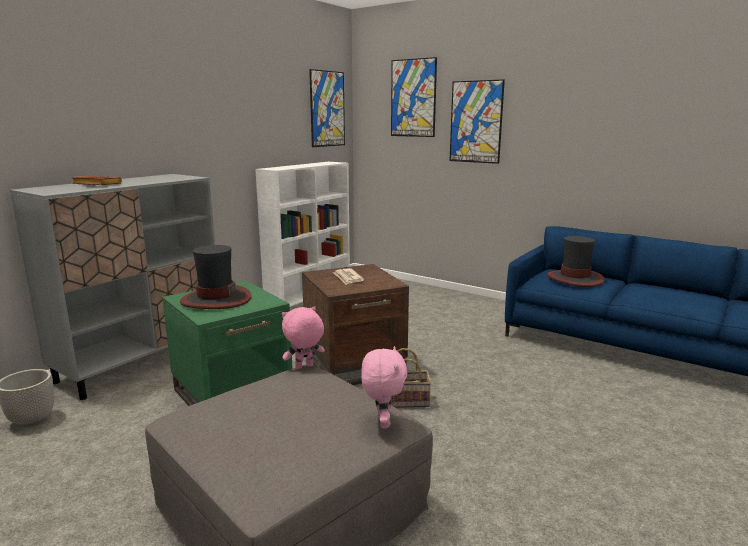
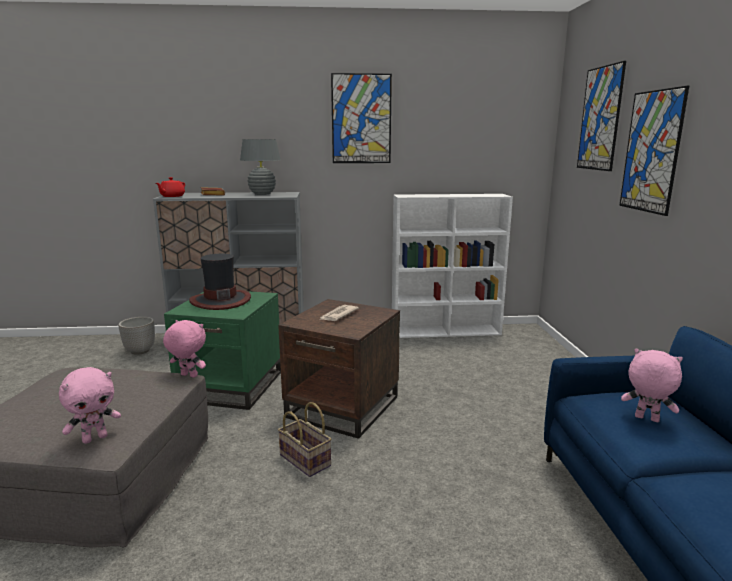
camera: 50 degrees right, 0 degrees up
picture [309,69,345,147] -> picture moved to [331,73,392,163]
hat [547,236,604,287] -> pink plush toy [621,348,683,422]
none -> red teapot [156,177,185,197]
none -> grey table lamp [240,139,281,195]

